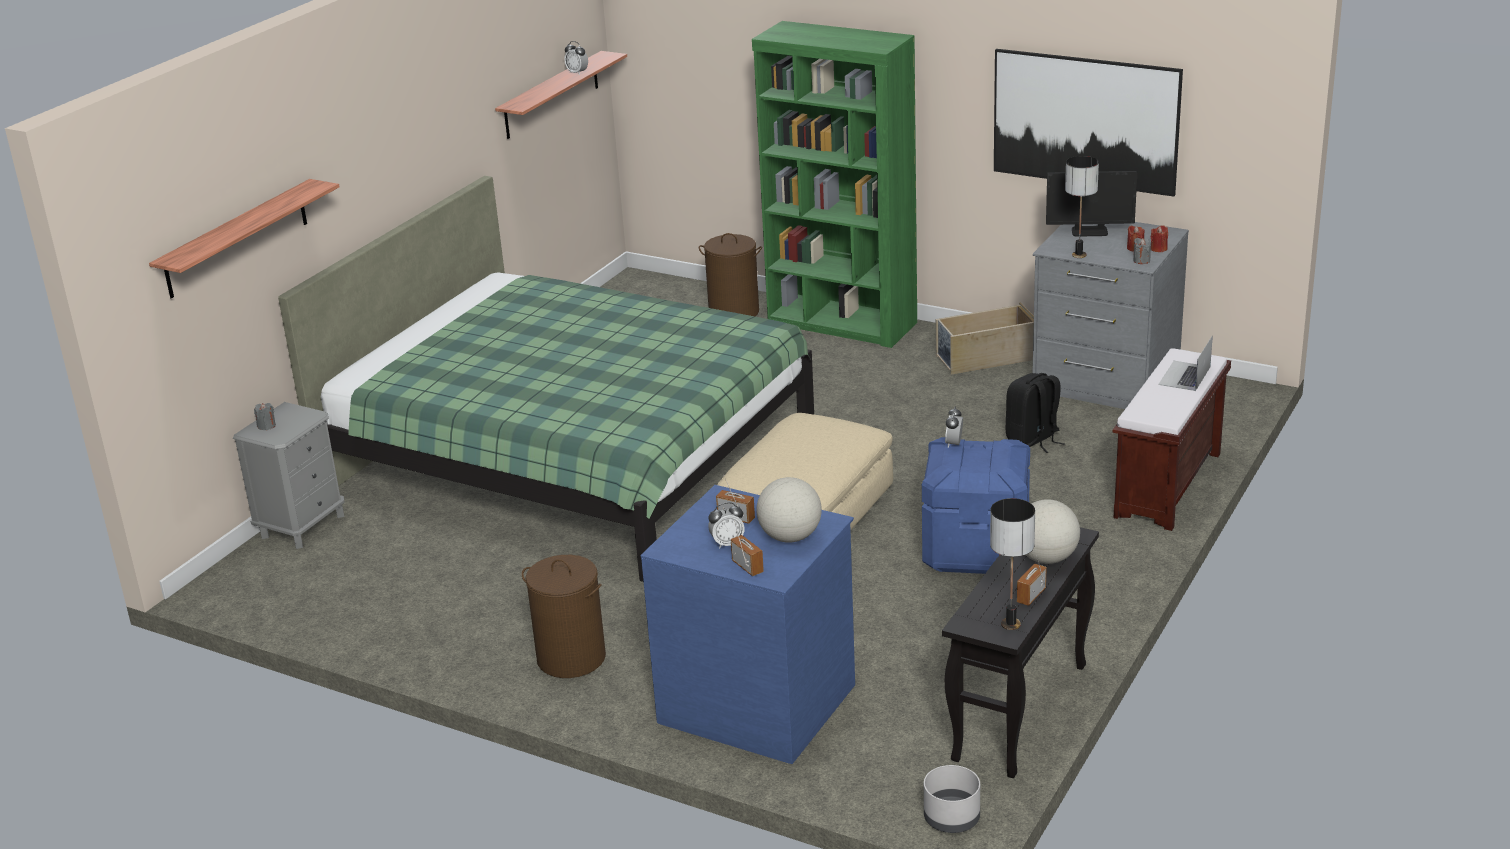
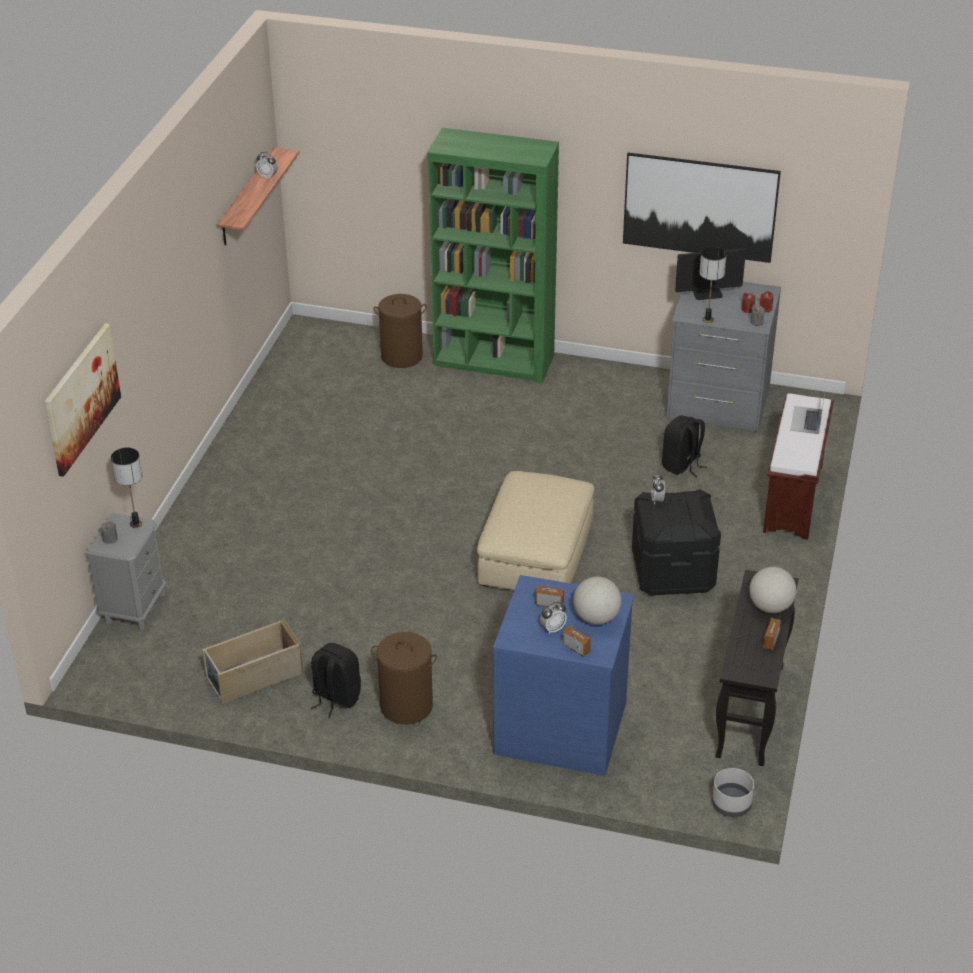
camera: 15 degrees left, 10 degrees up
shelf [149,179,340,299] -> picture [44,324,121,477]
green bed [278,176,814,582] -> none
blue storage box [922,437,1030,574] -> black storage box [632,489,721,596]
beige storage box [936,302,1034,375] -> beige storage box moved to [202,618,304,704]
table lamp [990,498,1035,630] -> table lamp moved to [111,447,142,528]
none -> black backpack [311,643,361,717]

